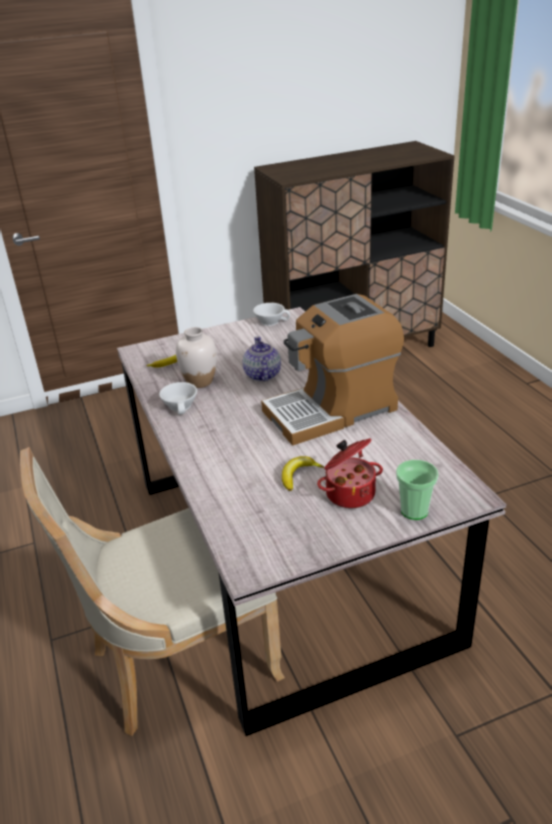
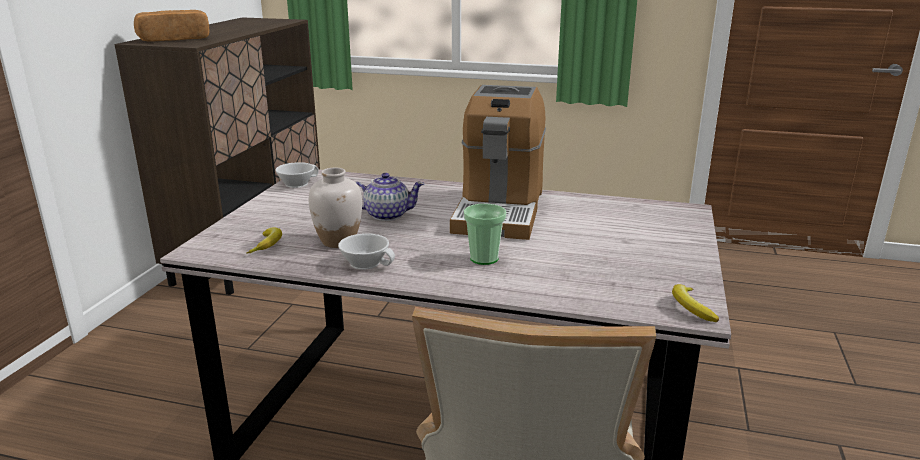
camera: 55 degrees left, 10 degrees down
teapot [243,336,281,381] -> teapot turned 150 degrees clockwise [356,173,424,221]
banana [282,456,324,491] -> banana moved to [672,284,719,322]
cooking pot [317,438,383,508] -> none
cup [396,460,438,520] -> cup moved to [464,204,507,265]
none -> bread [134,10,209,42]

